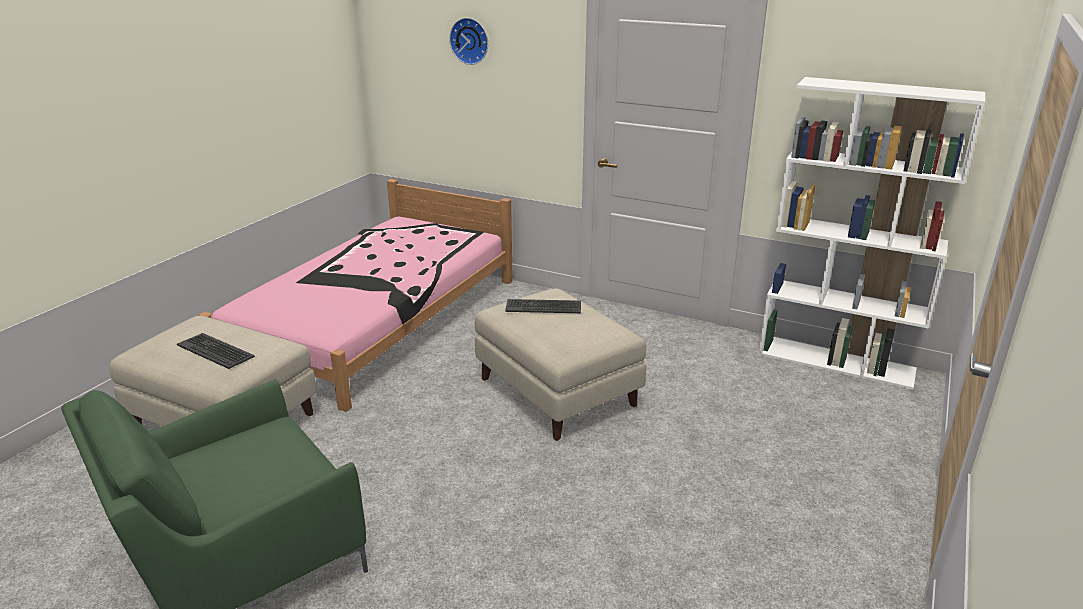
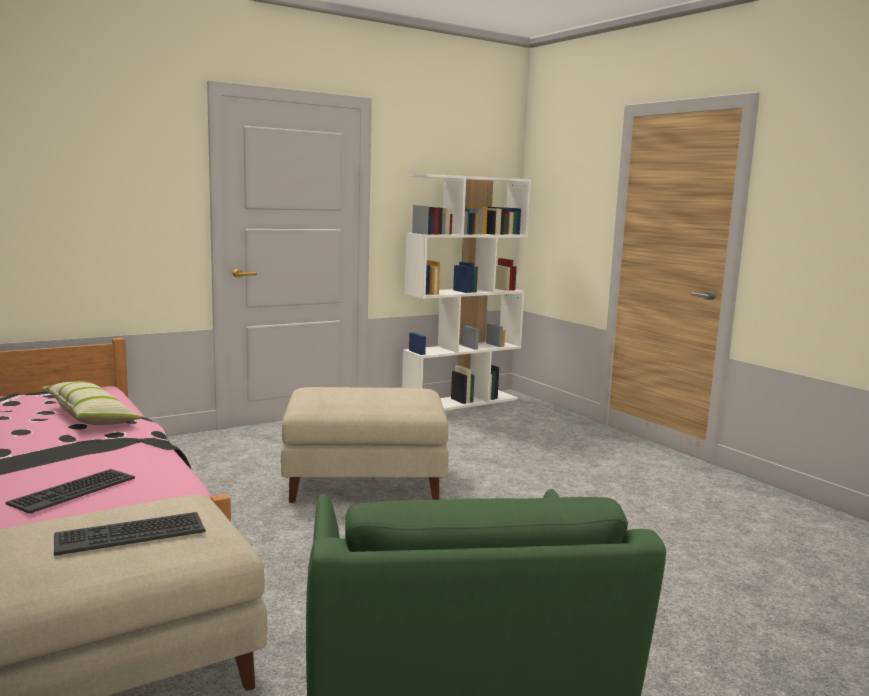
camera: 60 degrees left, 15 degrees down
wall clock [449,18,488,65] -> none
keyboard [505,299,581,313] -> keyboard moved to [6,469,135,514]
none -> pillow [41,381,142,425]

